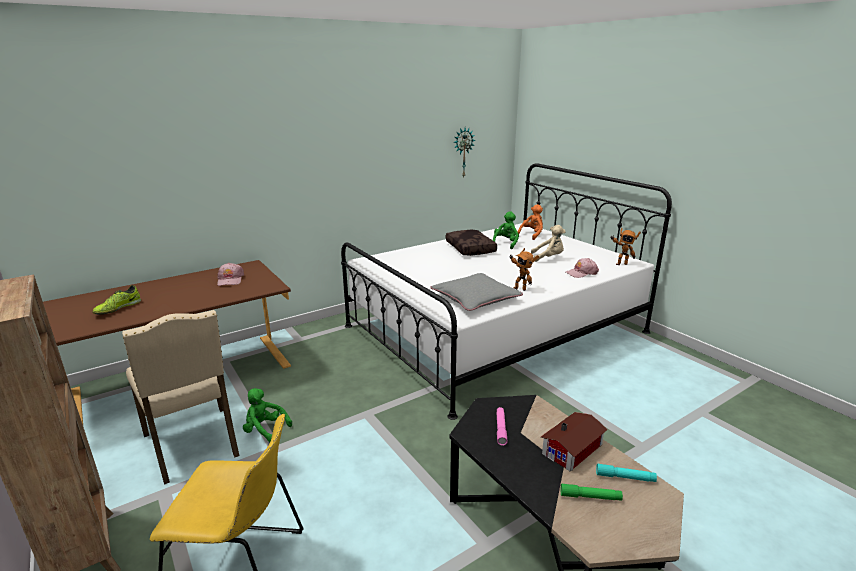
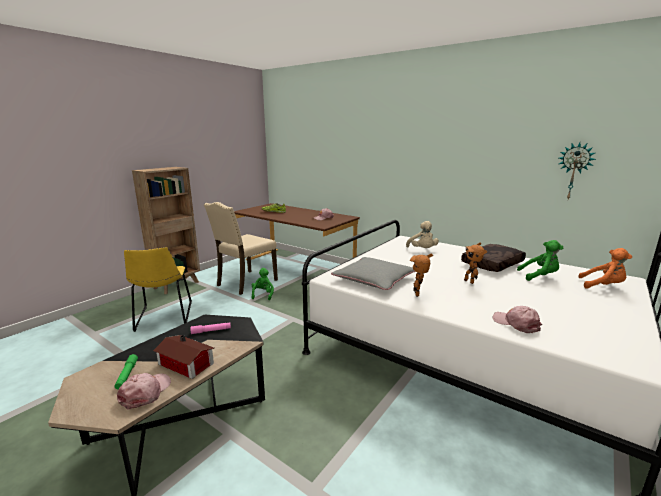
camera: 70 degrees right, 5 degrees down
beige plush toy [531,225,566,262] -> beige plush toy moved to [406,221,439,248]
turquoise flashlight [596,463,657,482] -> pink cap [117,373,171,410]
toy robot [610,228,641,265] -> toy robot moved to [464,242,487,284]

